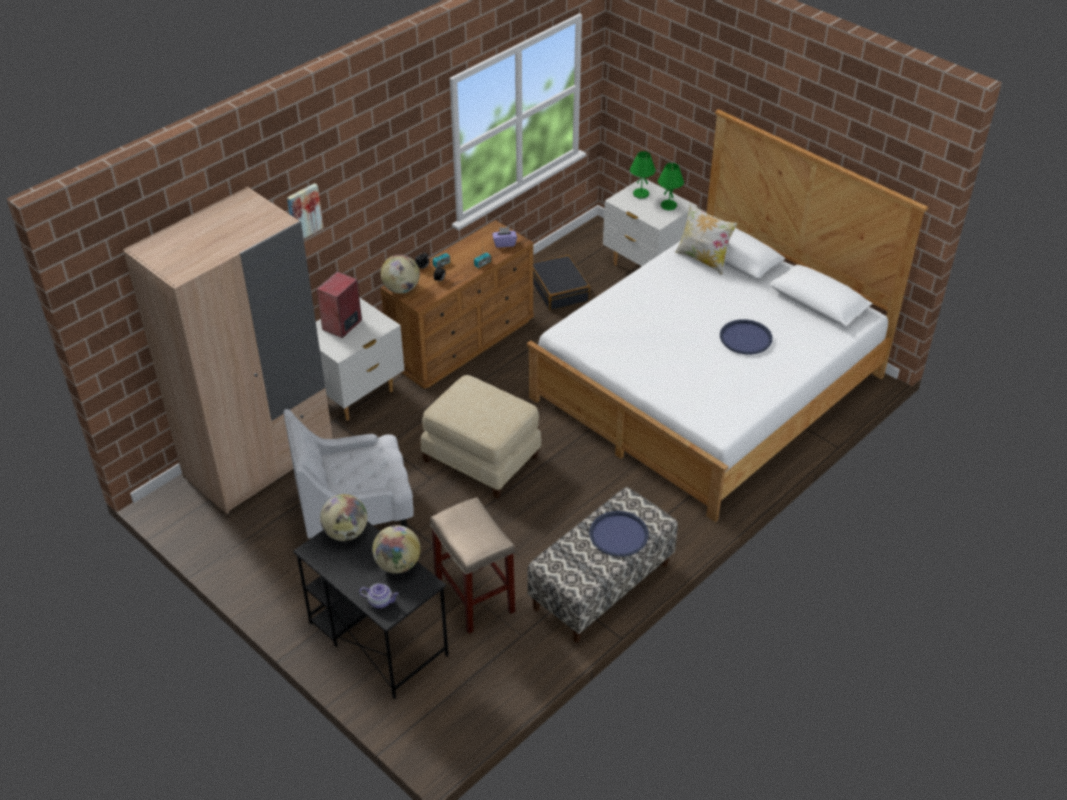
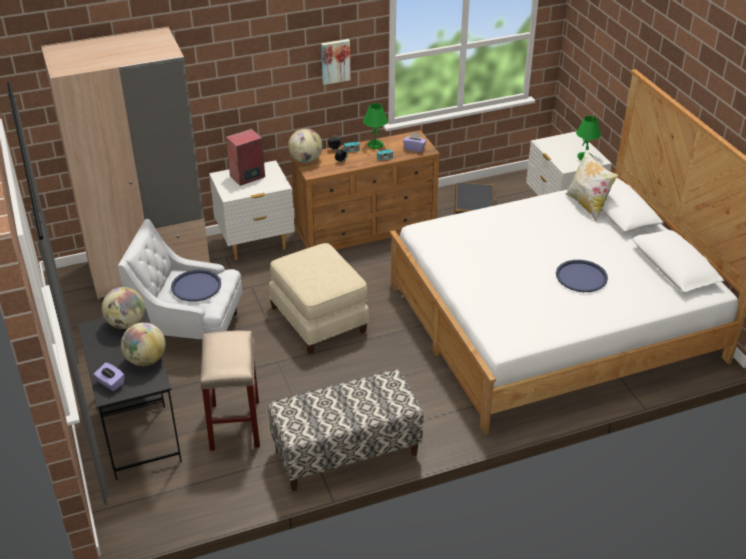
camera: 25 degrees right, 5 degrees down
picture [287,183,323,239] -> picture moved to [321,39,351,85]
teapot [359,583,399,608] -> purple tissue box [94,363,125,391]
blue tray [589,511,649,557] -> blue tray moved to [171,269,221,302]
green table lamp [630,151,656,199] -> green table lamp moved to [363,103,388,149]

